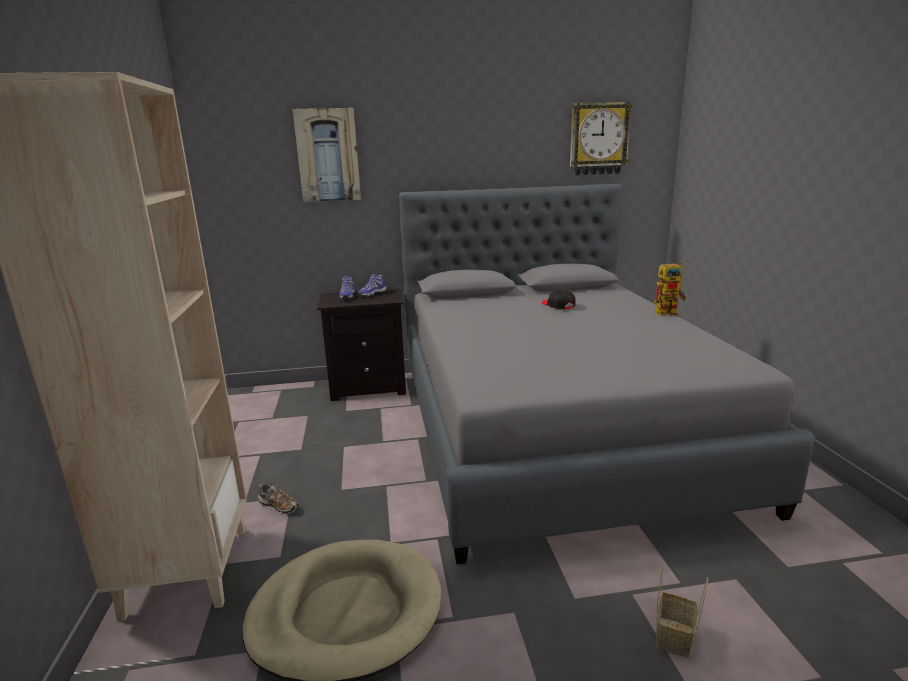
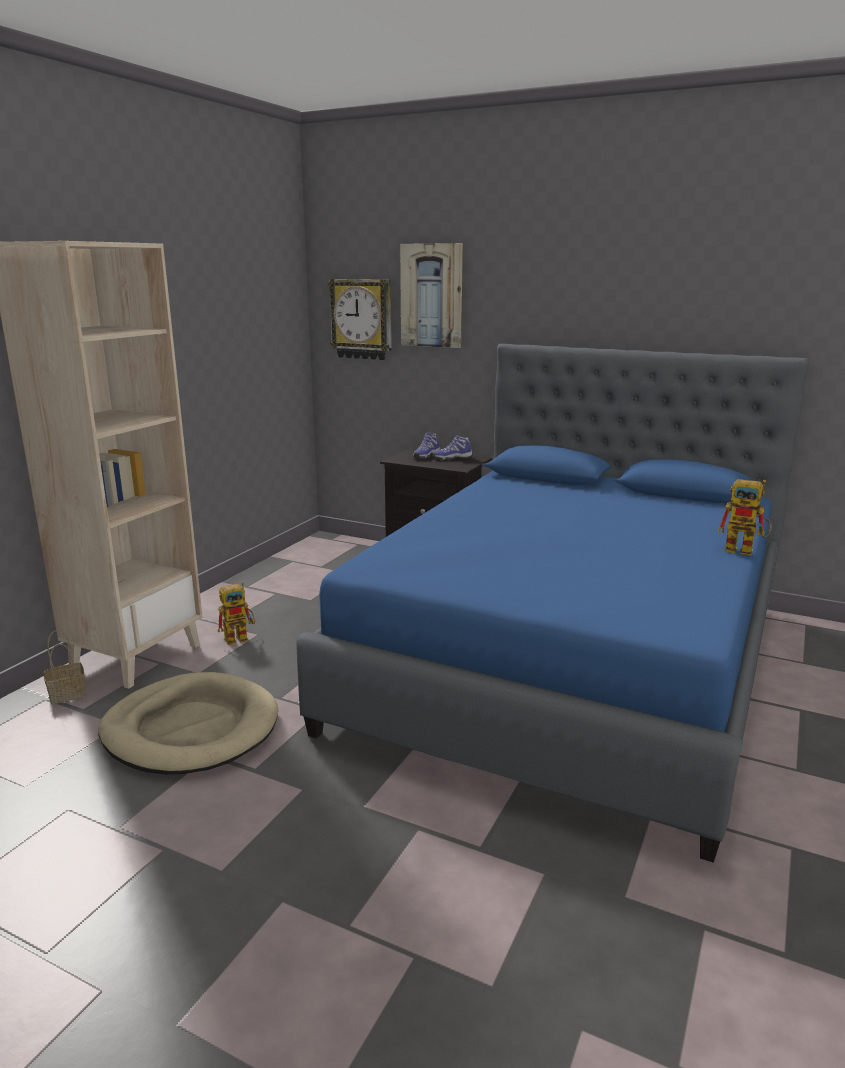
camera: 35 degrees right, 0 degrees up
shoe [259,483,299,514] -> toy robot [218,582,255,645]
grey bed [399,183,815,565] -> blue bed [296,344,809,863]
black cap [542,290,575,309] -> none
wall clock [570,102,633,175] -> wall clock moved to [328,279,392,360]
basket [656,565,708,658] -> basket moved to [44,630,86,704]

